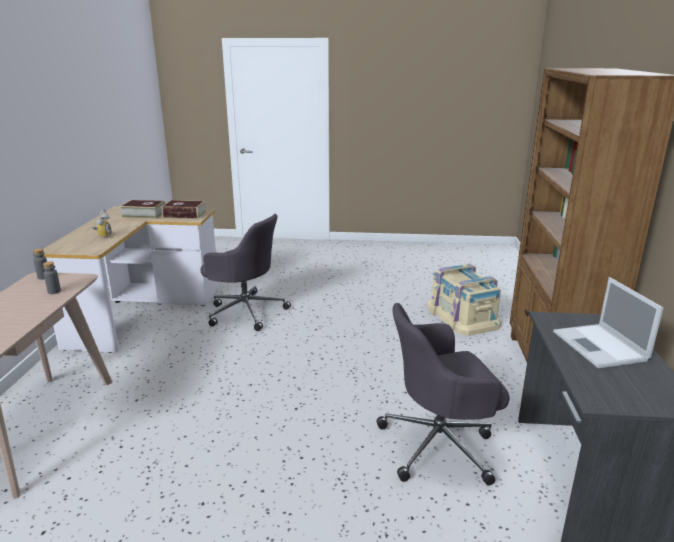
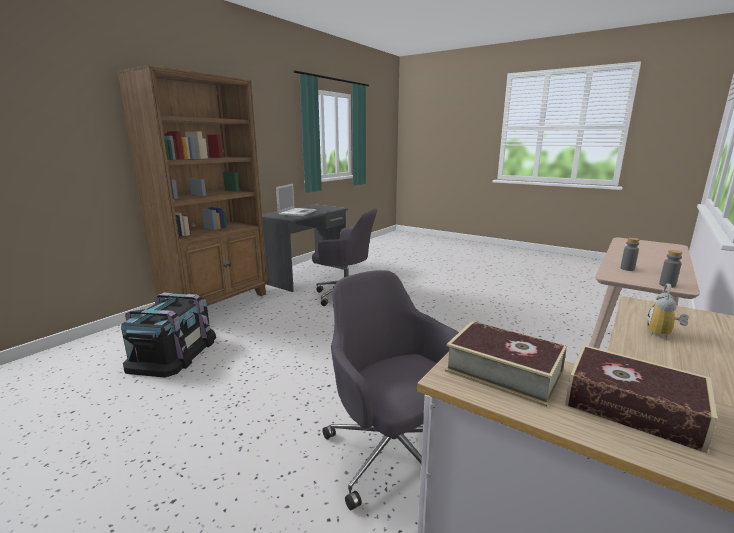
camera: 150 degrees left, 5 degrees down
beige storage box [427,263,501,336] -> black storage box [121,293,216,377]

